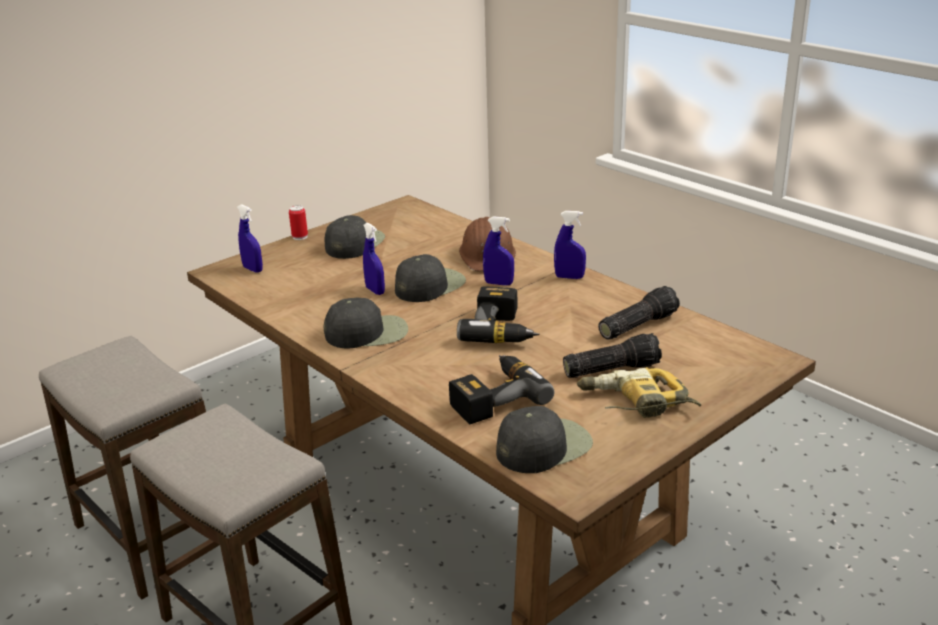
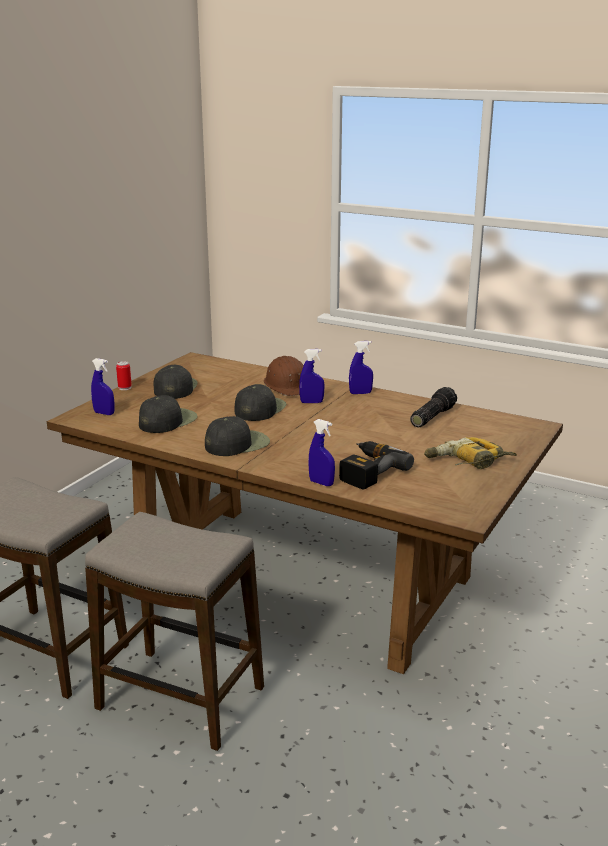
camera: 20 degrees left, 5 degrees down
blue spray bottle [363,223,385,295] -> blue spray bottle moved to [308,419,335,486]
power drill [457,286,539,343] -> none
black cap [496,406,593,473] -> black cap moved to [139,395,197,433]
flashlight [563,333,662,378] -> none

